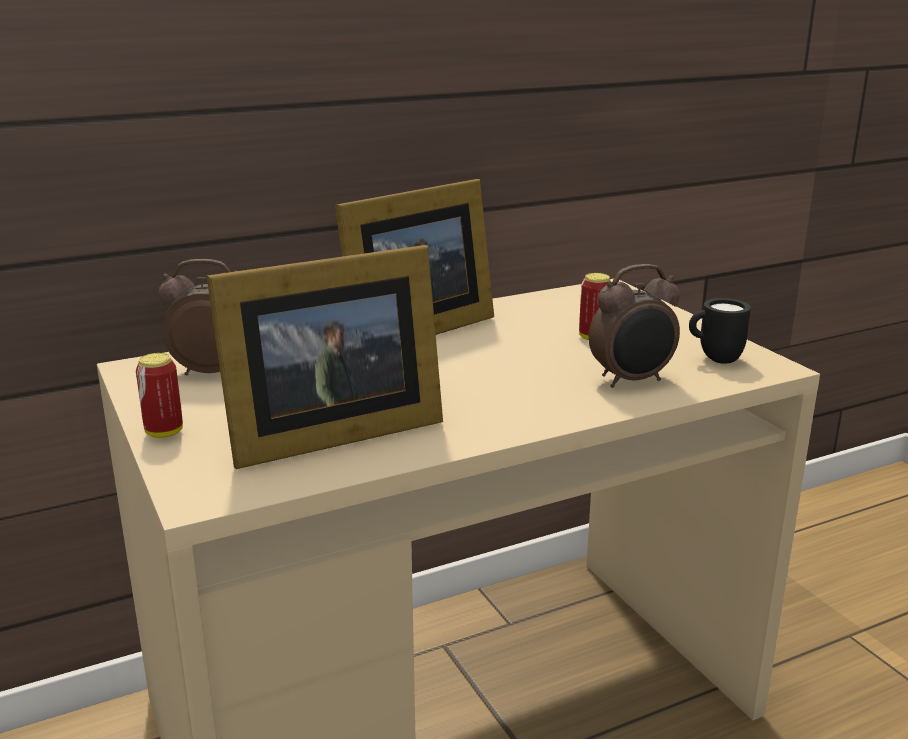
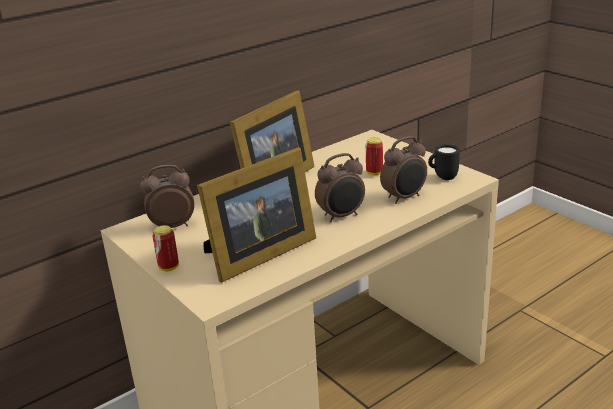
camera: 10 degrees left, 5 degrees up
none -> alarm clock [315,153,365,223]

